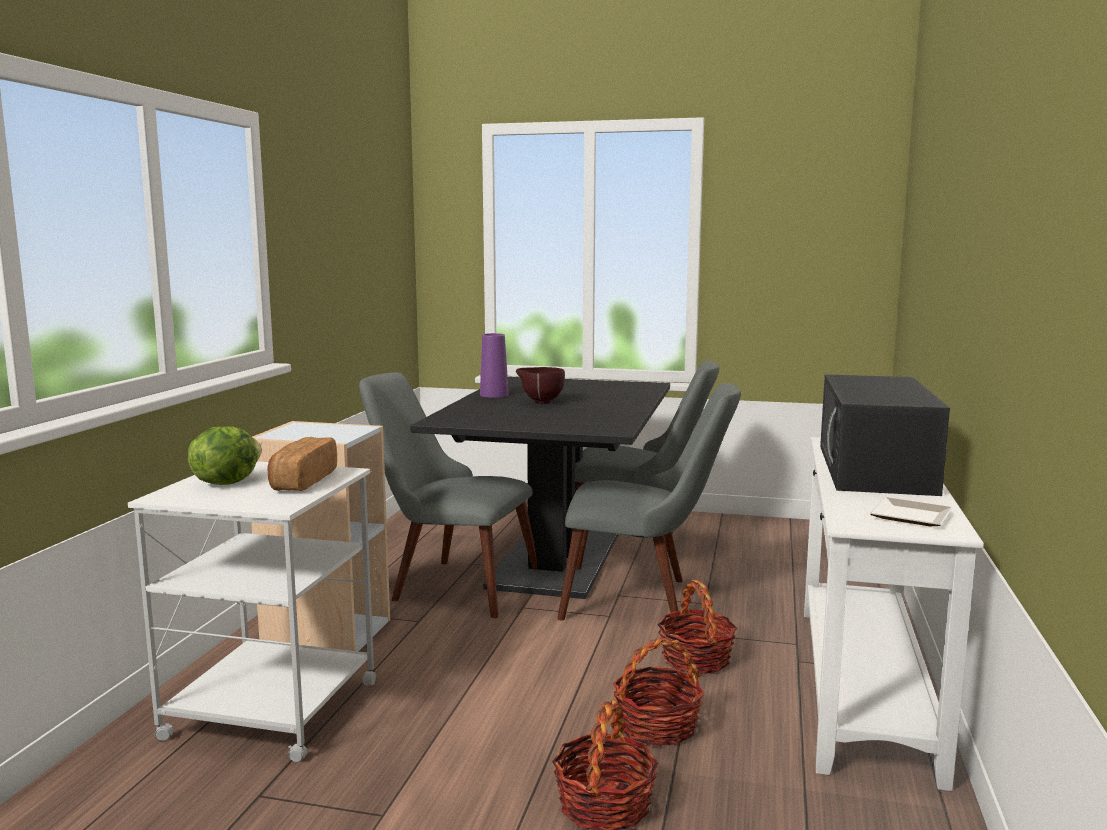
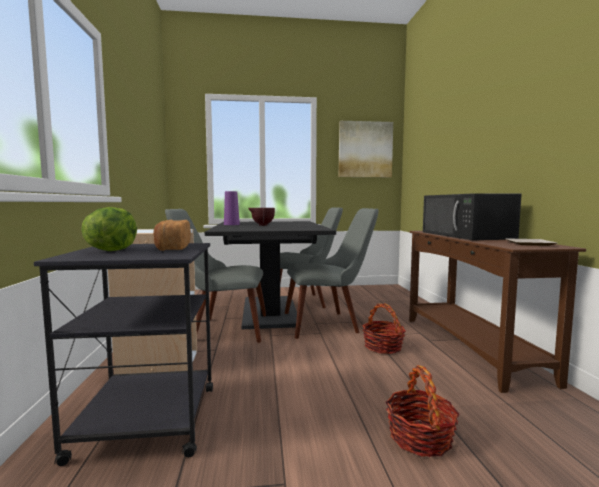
camera: 20 degrees left, 5 degrees down
white cart [128,461,377,762] -> black cart [34,243,213,466]
basket [613,638,704,746] -> none
white console table [804,437,984,791] -> brown console table [409,231,586,393]
none -> picture [339,121,393,177]

